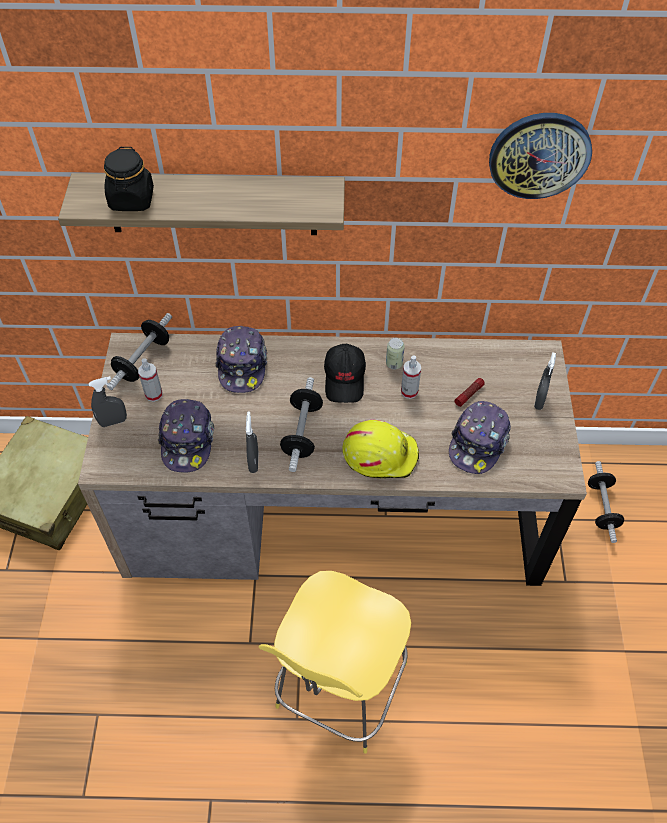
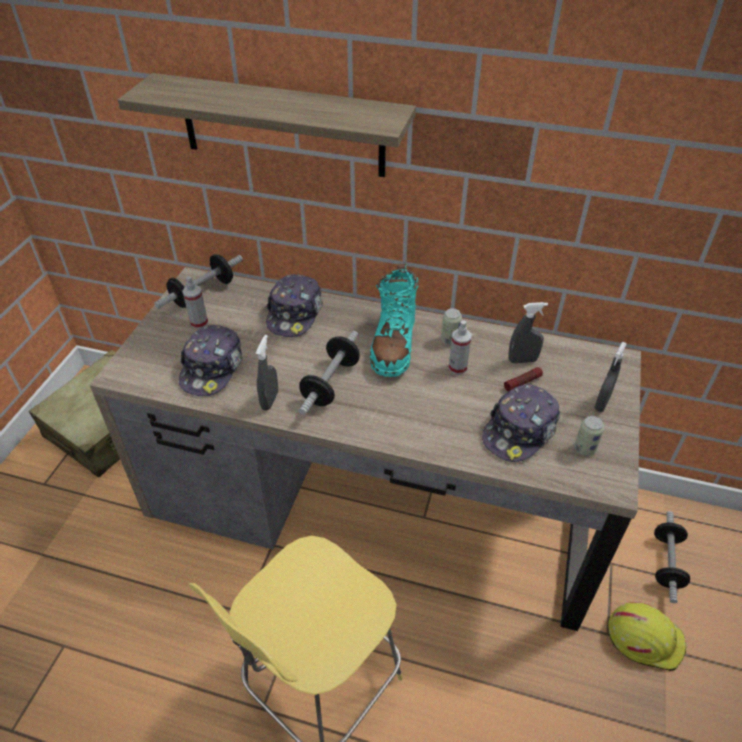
camera: 15 degrees right, 10 degrees down
grey spray bottle [89,376,127,427] -> grey spray bottle moved to [509,302,548,363]
black jar [104,147,154,211] -> none
black cap [324,344,366,403] -> turquoise boot [370,264,419,377]
yellow hard hat [343,420,419,478] -> yellow hard hat moved to [608,602,686,671]
wall clock [489,113,592,199] -> none
none -> can [574,416,604,456]

